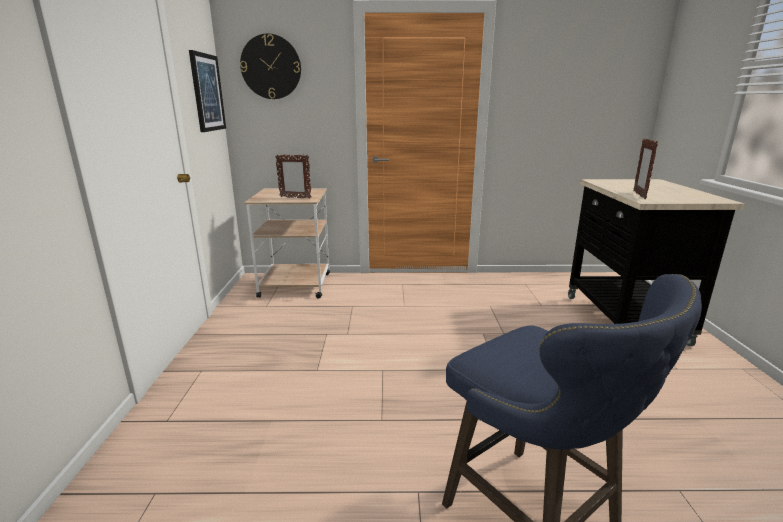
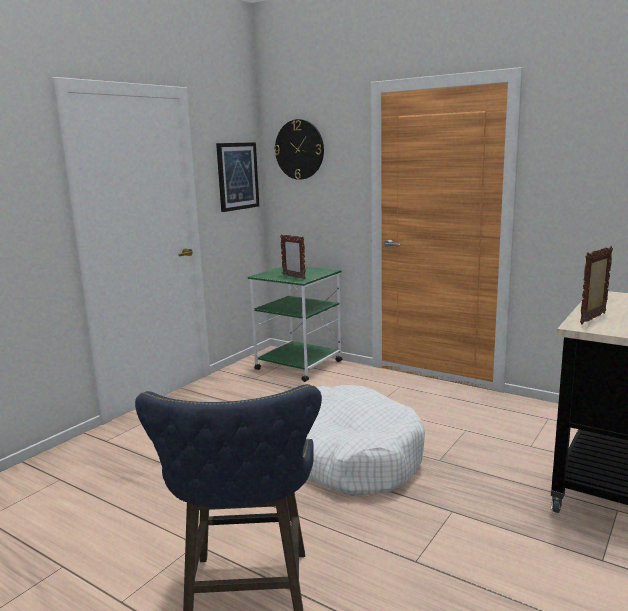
camera: 35 degrees right, 5 degrees down
beige cart [244,189,330,299] -> green cart [248,266,342,382]
none -> white dog bed [306,385,425,496]

